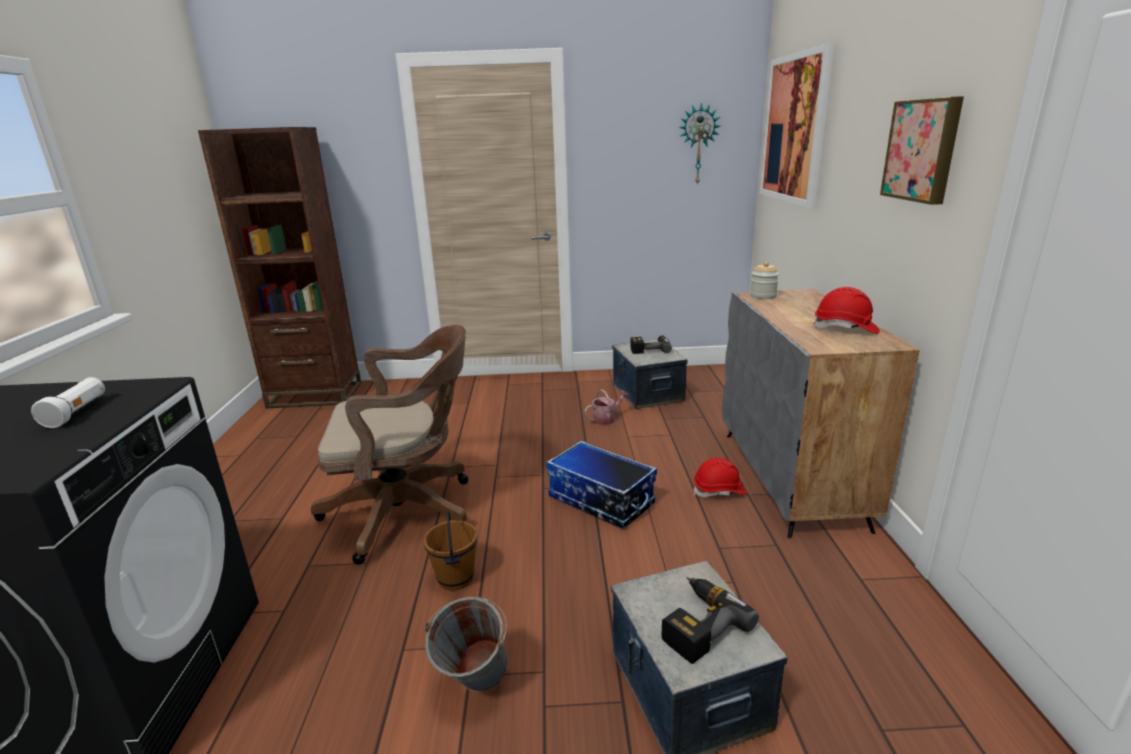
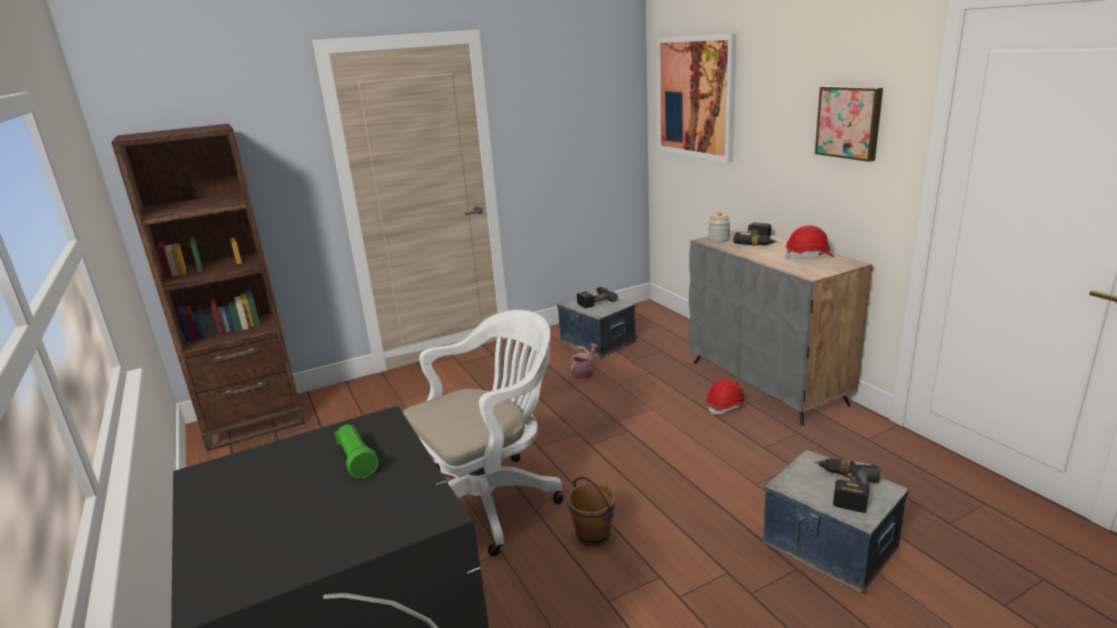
camera: 25 degrees left, 0 degrees up
white flashlight [31,377,105,428] -> green flashlight [335,425,379,478]
brown office chair [311,325,468,565] -> white office chair [403,310,564,556]
grey bucket [424,597,508,692] -> none
storage box [546,441,657,529] -> none
wall clock [679,103,720,186] -> none
none -> power drill [733,222,777,245]

